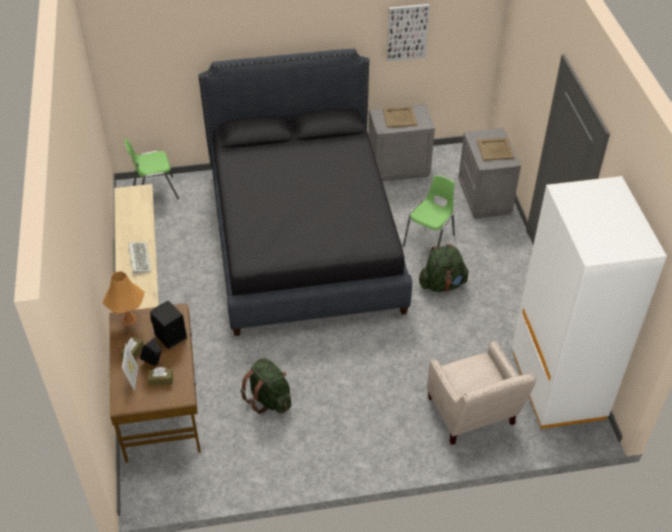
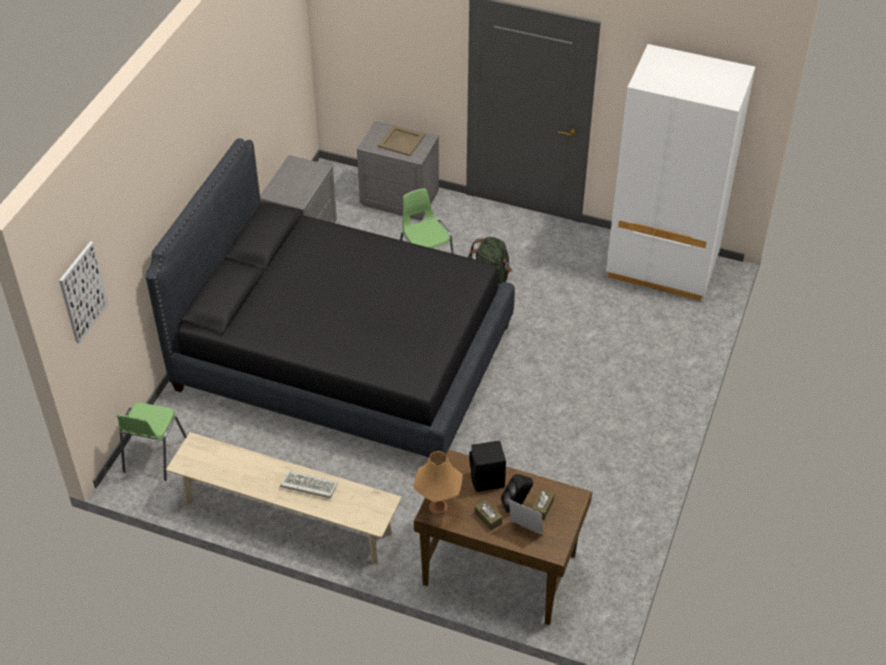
camera: 60 degrees left, 0 degrees up
green backpack [240,358,291,414] -> none
beige tray [383,106,417,128] -> none
picture [386,4,430,61] -> picture moved to [59,241,109,343]
beige armchair [427,341,536,445] -> none

